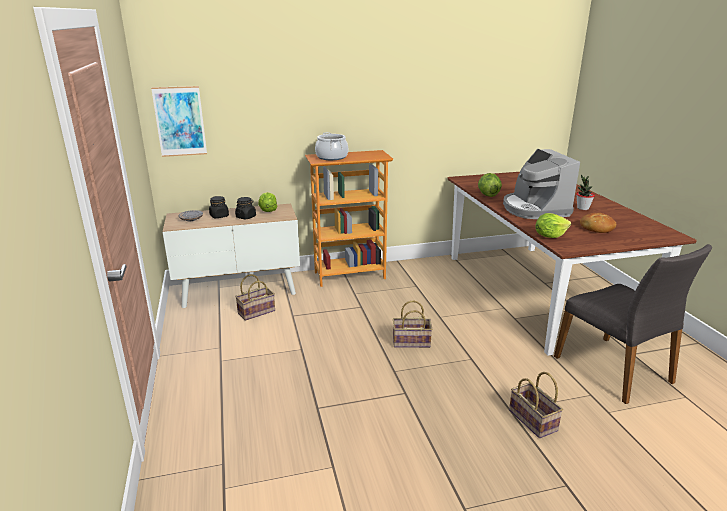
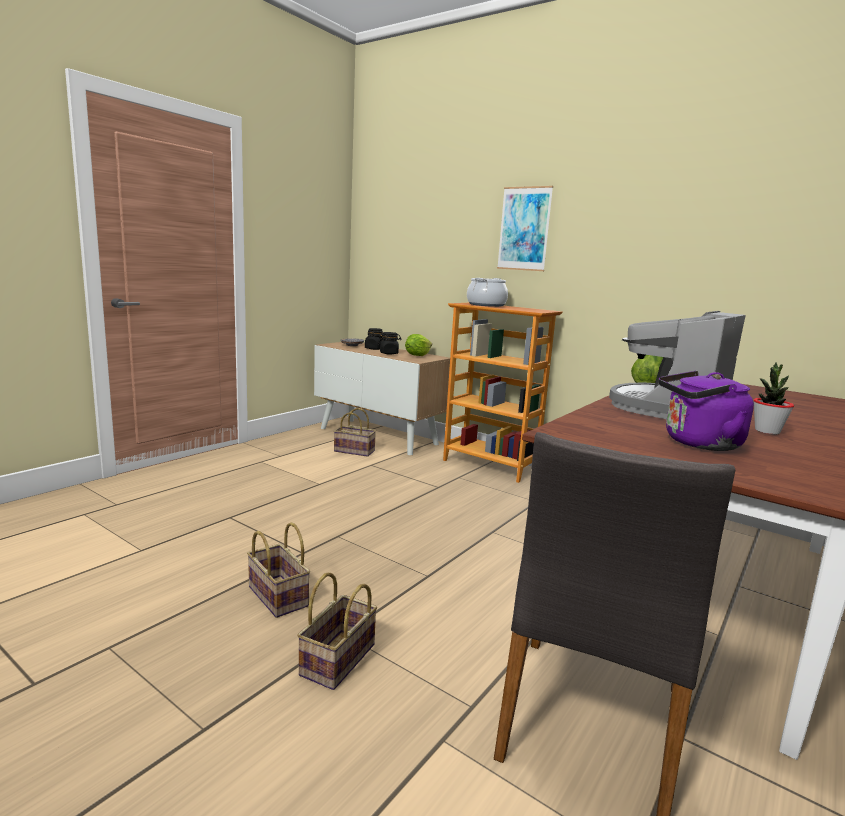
camera: 50 degrees right, 10 degrees down
picture [151,86,207,157] -> picture moved to [497,186,553,271]
basket [393,300,432,348] -> basket moved to [247,522,310,618]
lettuce [535,213,571,238] -> none
bread [580,213,616,233] -> purple kettle [659,371,754,451]

